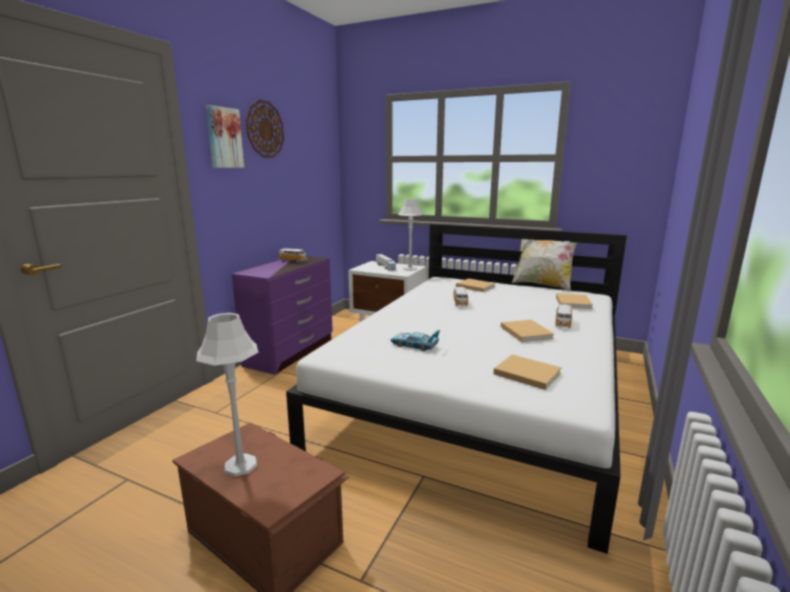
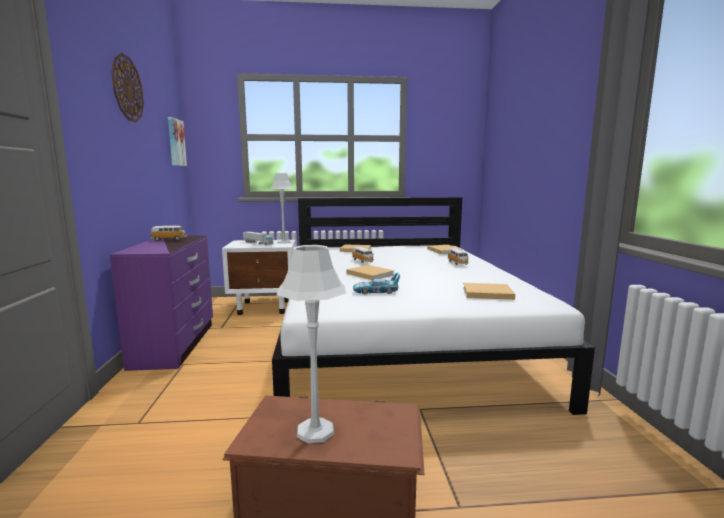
camera: 30 degrees left, 5 degrees down
picture [206,105,244,168] -> picture moved to [168,117,187,166]
beige book [501,320,554,342] -> beige book moved to [346,265,394,280]
pillow [512,239,577,291] -> none

